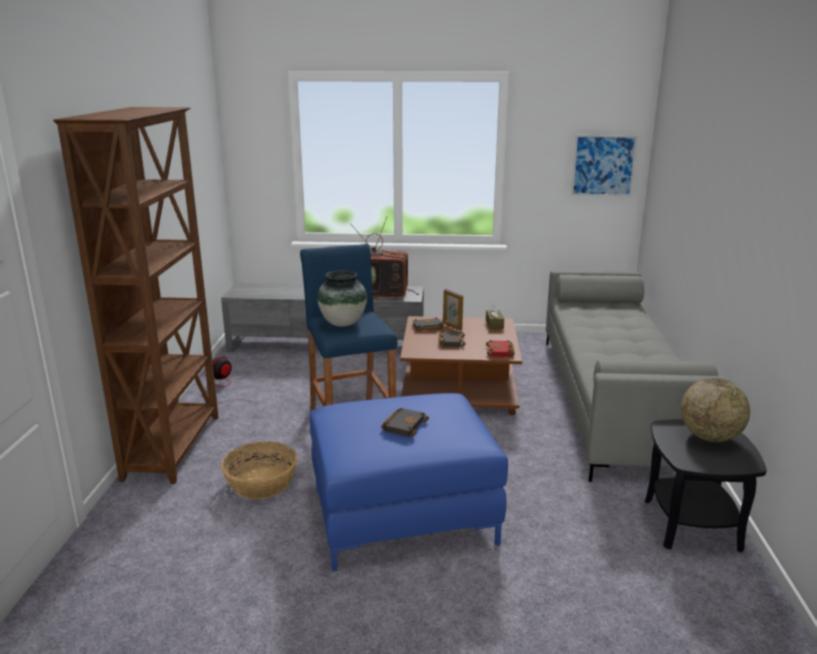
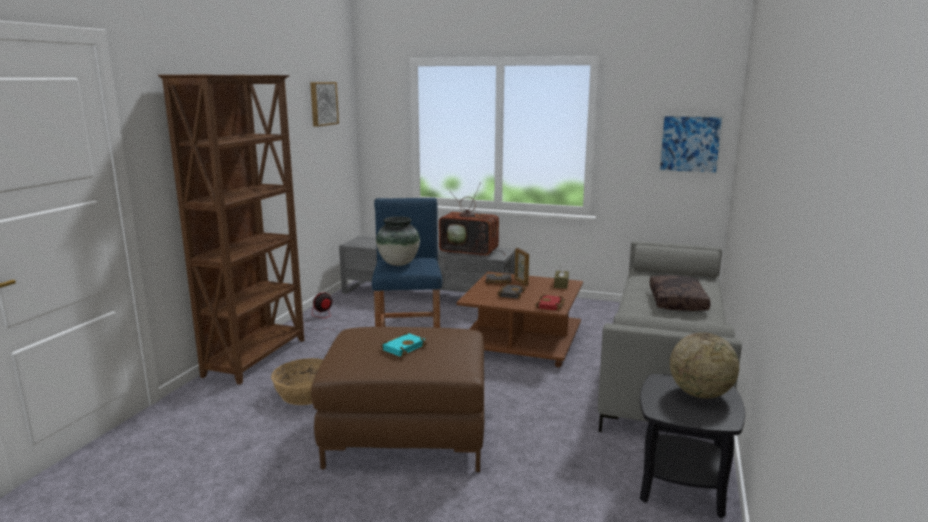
camera: 15 degrees right, 5 degrees down
blue ottoman [310,393,508,572] -> brown ottoman [311,327,484,472]
black book [381,408,429,437] -> turquoise book [381,333,427,357]
none -> picture [310,82,339,127]
none -> brown pillow [649,275,711,311]

